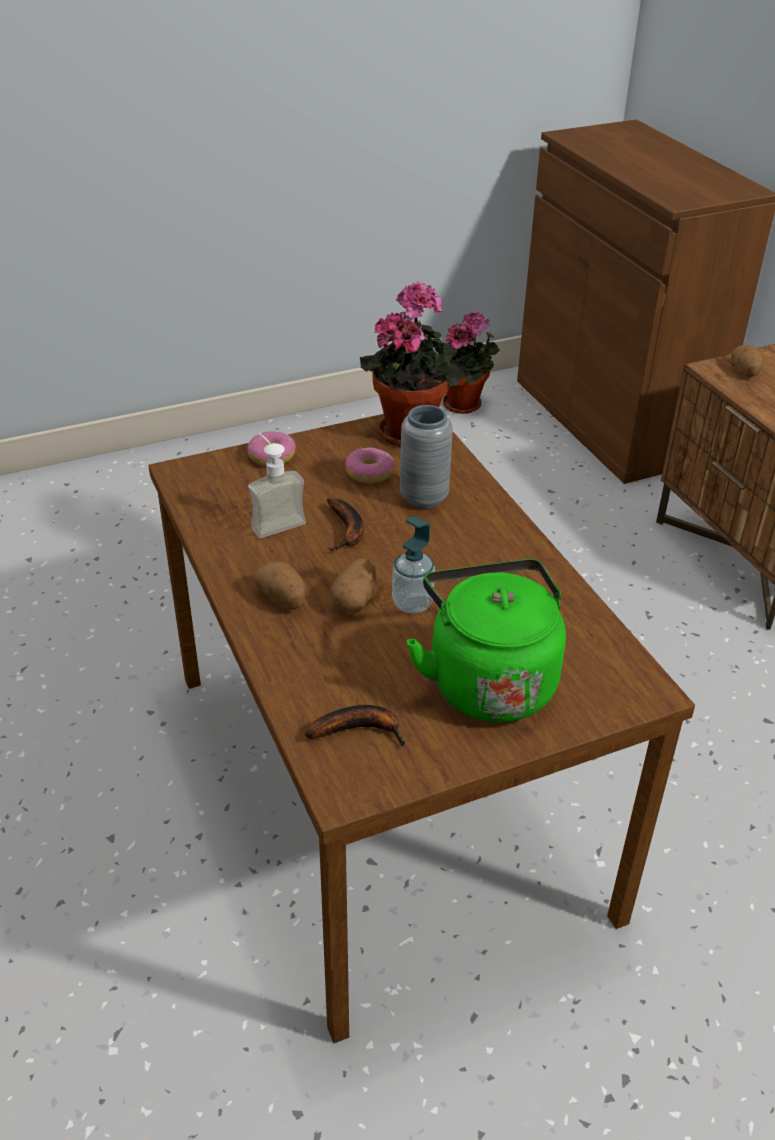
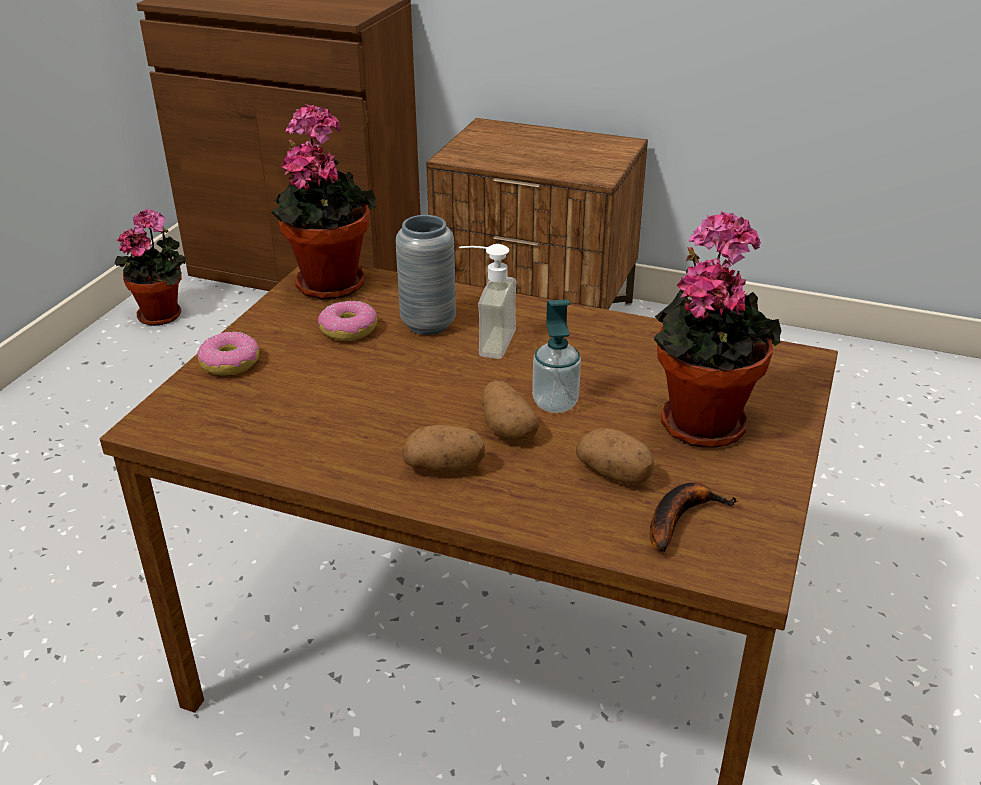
camera: 45 degrees left, 5 degrees down
soap dispenser [248,433,306,538] -> soap dispenser moved to [459,244,517,359]
banana [327,498,364,551] -> none
green kettle [406,559,566,722] -> potted plant [653,211,781,448]
potato [731,345,764,377] -> potato moved to [576,428,654,484]

